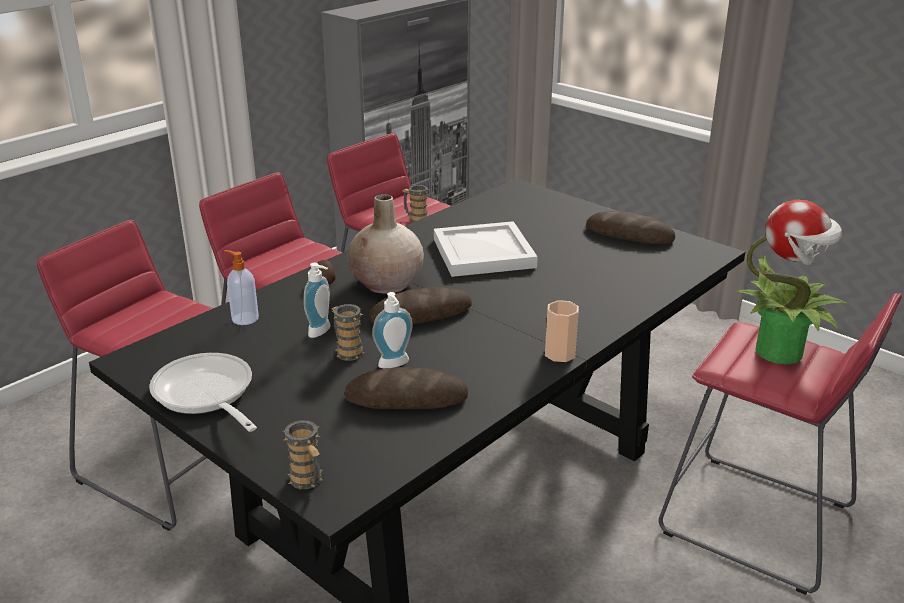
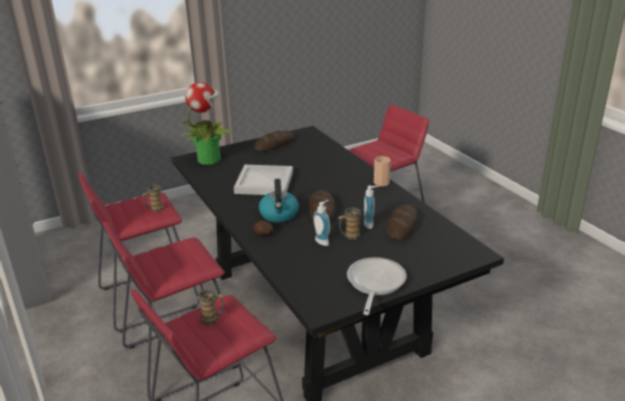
camera: 70 degrees left, 0 degrees up
frying pan [149,353,257,432] -> frying pan turned 120 degrees clockwise [347,257,406,315]
soap dispenser [224,250,259,325] -> none
mug [283,420,323,489] -> mug moved to [197,289,224,325]
beige vase [347,194,424,294] -> kettle [259,179,299,222]
potted plant [737,200,848,364] -> potted plant moved to [180,82,233,165]

